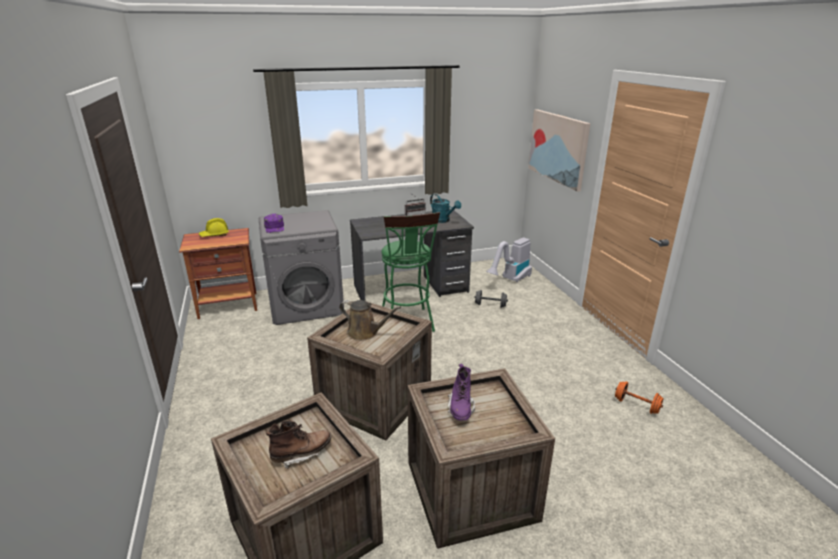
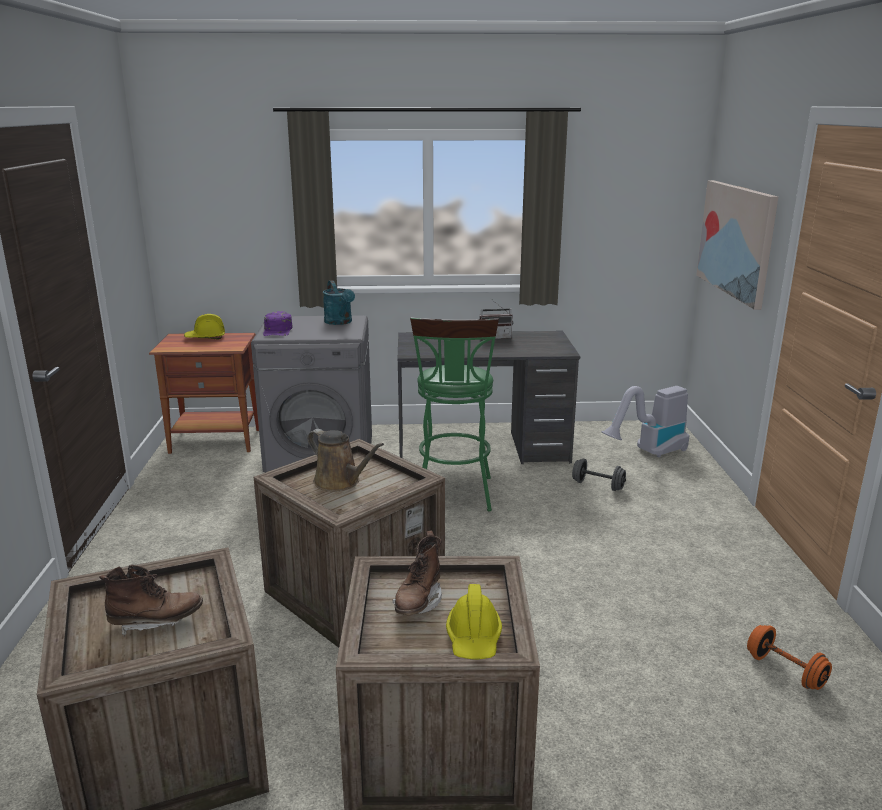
camera: 15 degrees right, 5 degrees down
turquoise watering can [430,194,461,223] -> turquoise watering can moved to [323,280,355,325]
purple boot [448,363,475,421] -> brown boot [392,531,442,615]
none -> yellow hard hat [446,584,502,660]

